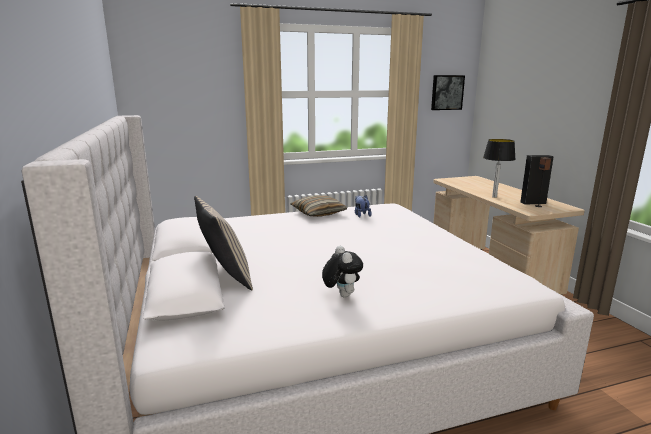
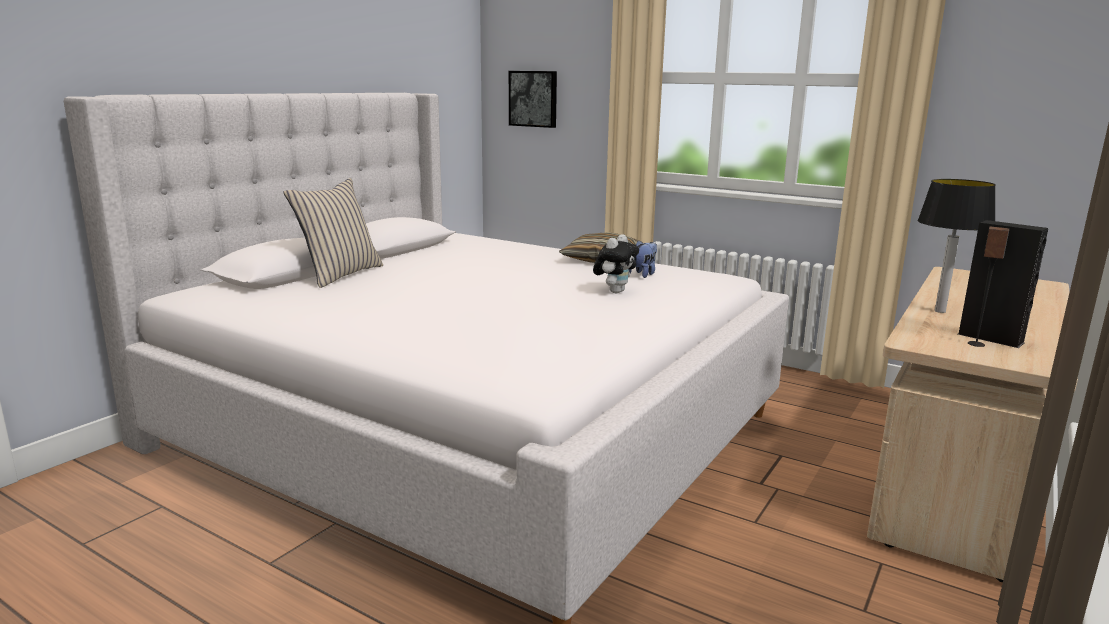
camera: 50 degrees right, 0 degrees up
plush toy [322,246,363,298] -> plush toy moved to [593,234,639,294]
picture [431,75,465,110] -> picture moved to [509,71,557,128]

